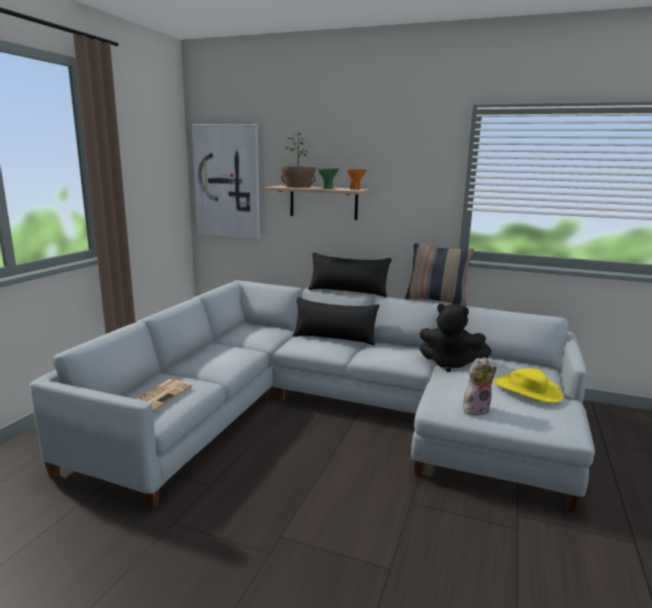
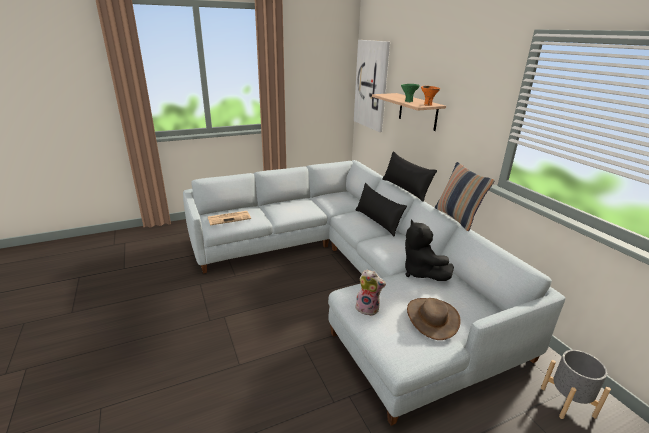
camera: 45 degrees right, 10 degrees up
potted plant [281,133,316,188] -> none
yellow hat [494,368,563,403] -> brown hat [407,298,461,340]
none -> grey planter [541,350,611,419]

